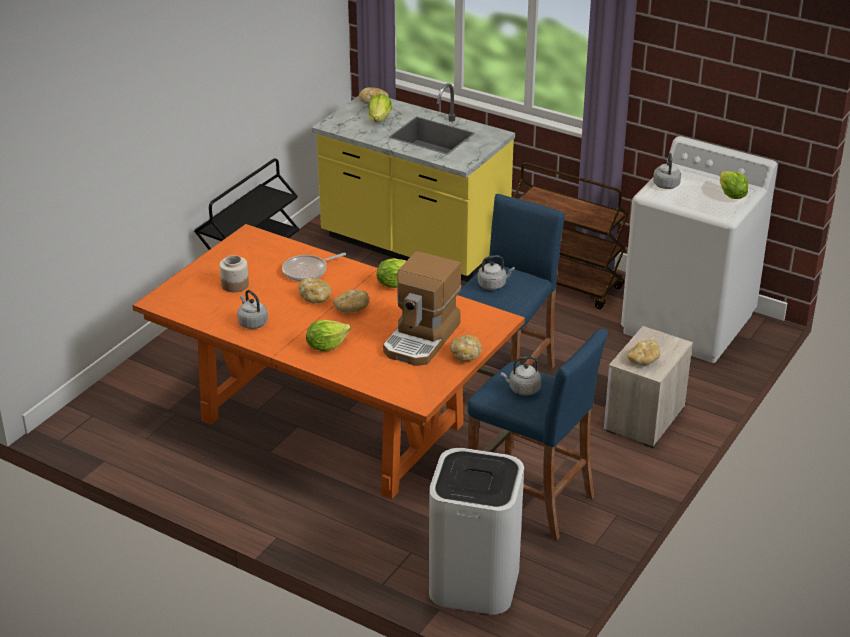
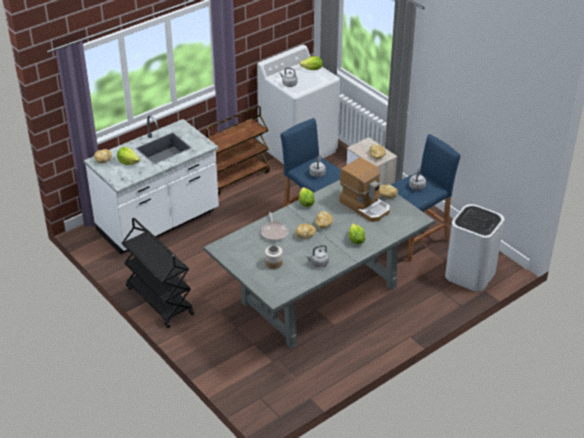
camera: 70 degrees left, 5 degrees up
orange dining table [132,224,525,499] -> grey dining table [203,180,435,348]
yellow counter [312,83,515,282] -> white counter [84,115,219,255]

